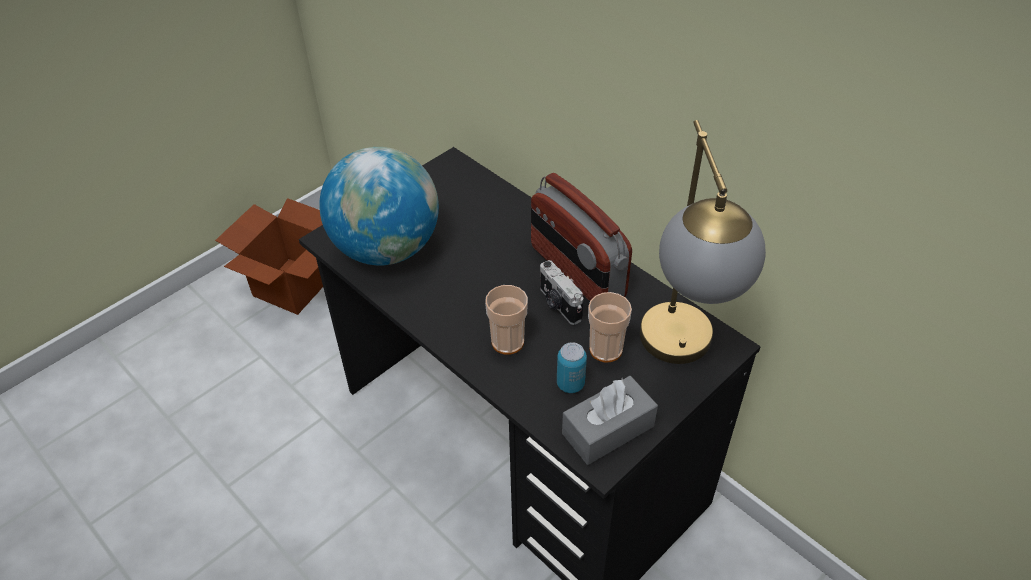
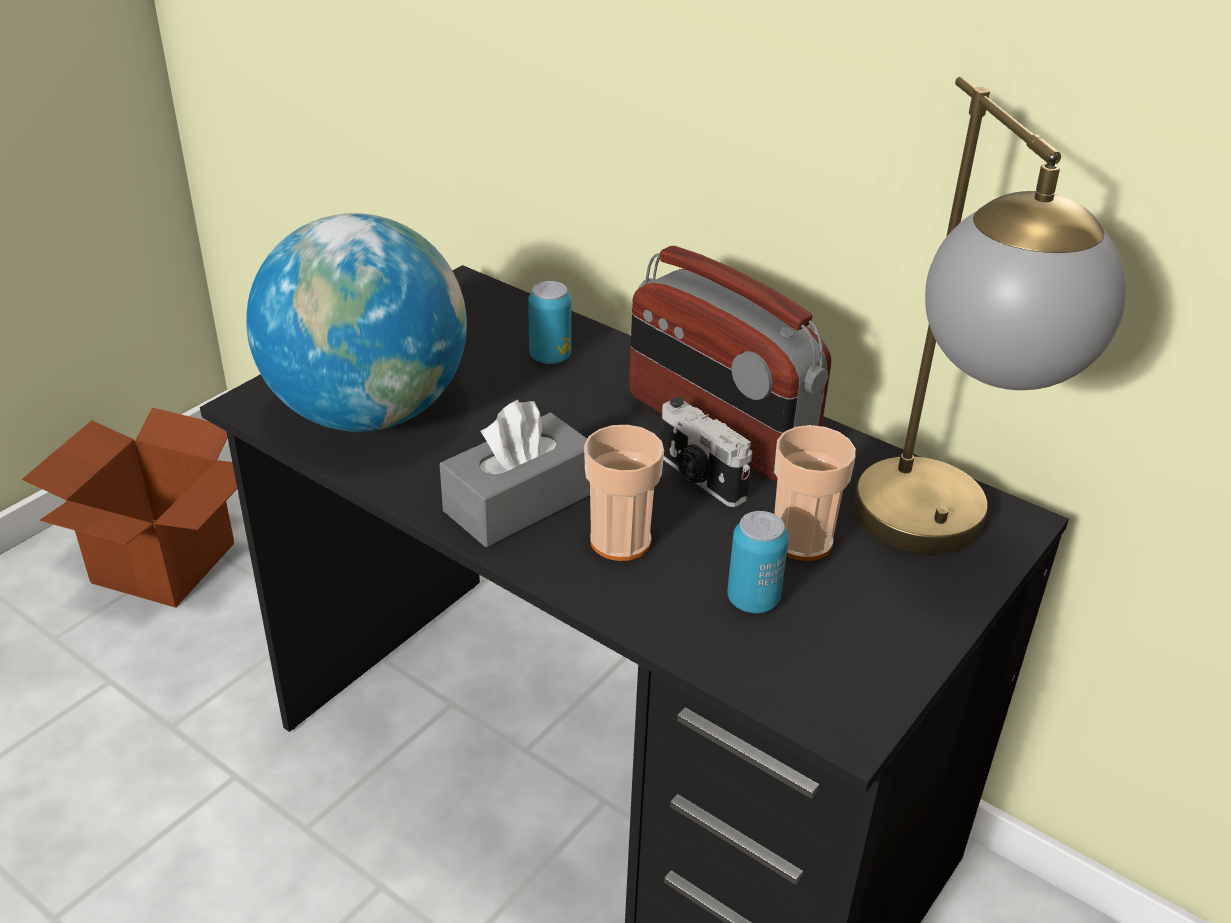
camera: 10 degrees left, 10 degrees down
grey tissue box [562,376,658,465] -> grey tissue box moved to [440,399,590,547]
none -> can [528,281,571,364]

